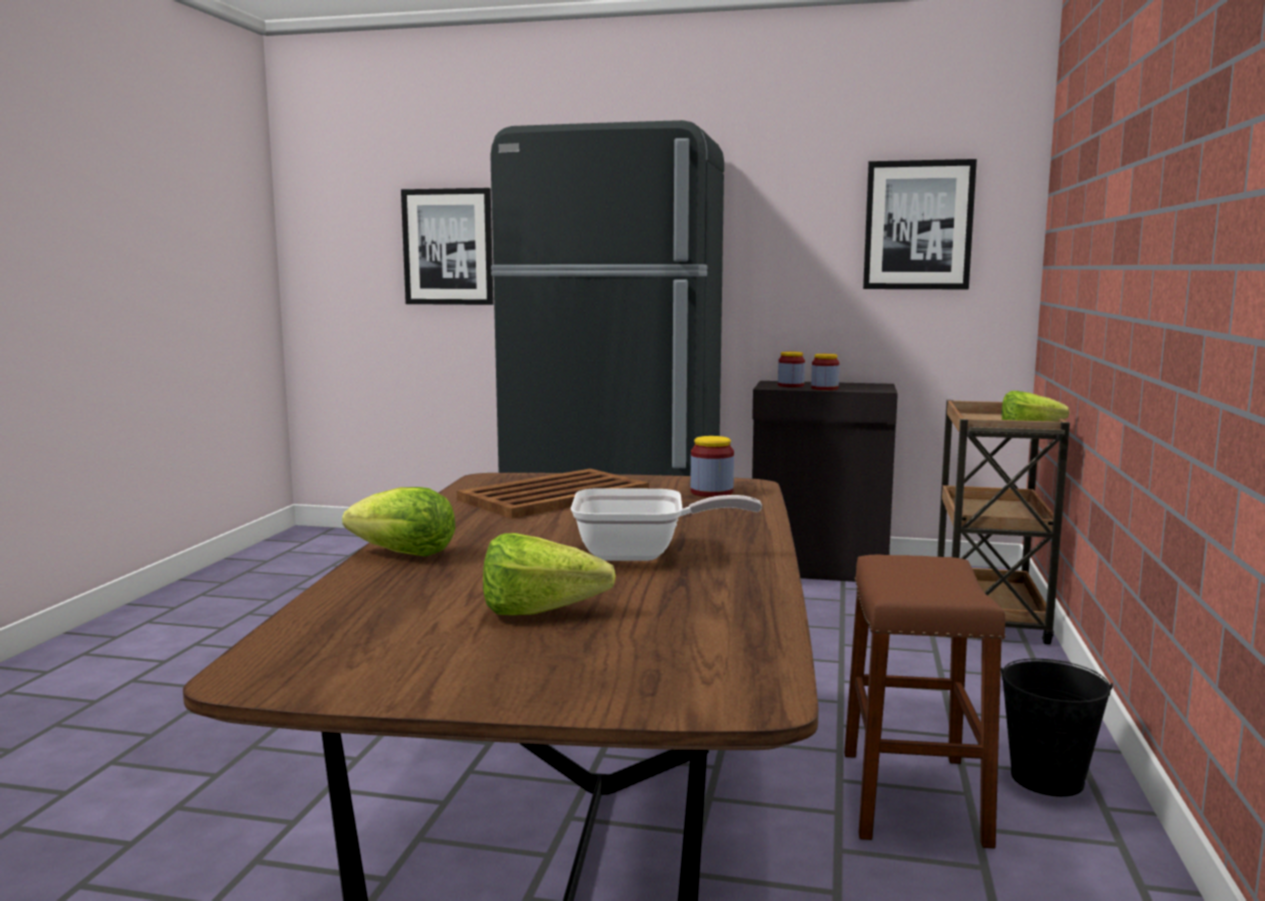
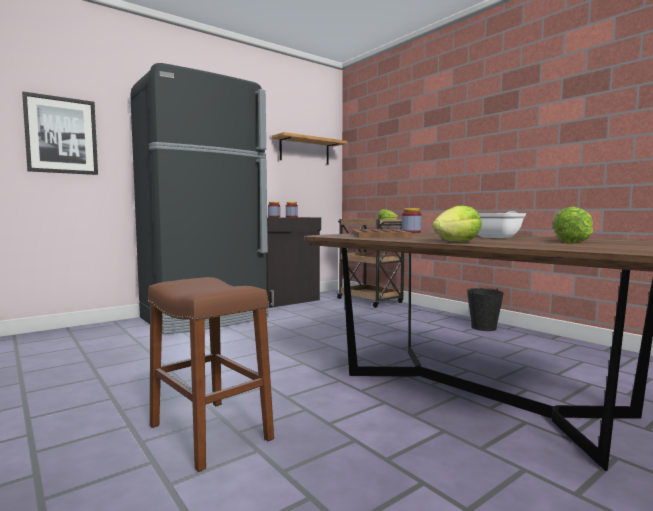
camera: 50 degrees left, 5 degrees down
brown stool [844,554,1006,849] -> brown stool moved to [148,277,274,472]
picture [863,159,977,289] -> shelf [272,132,348,165]

